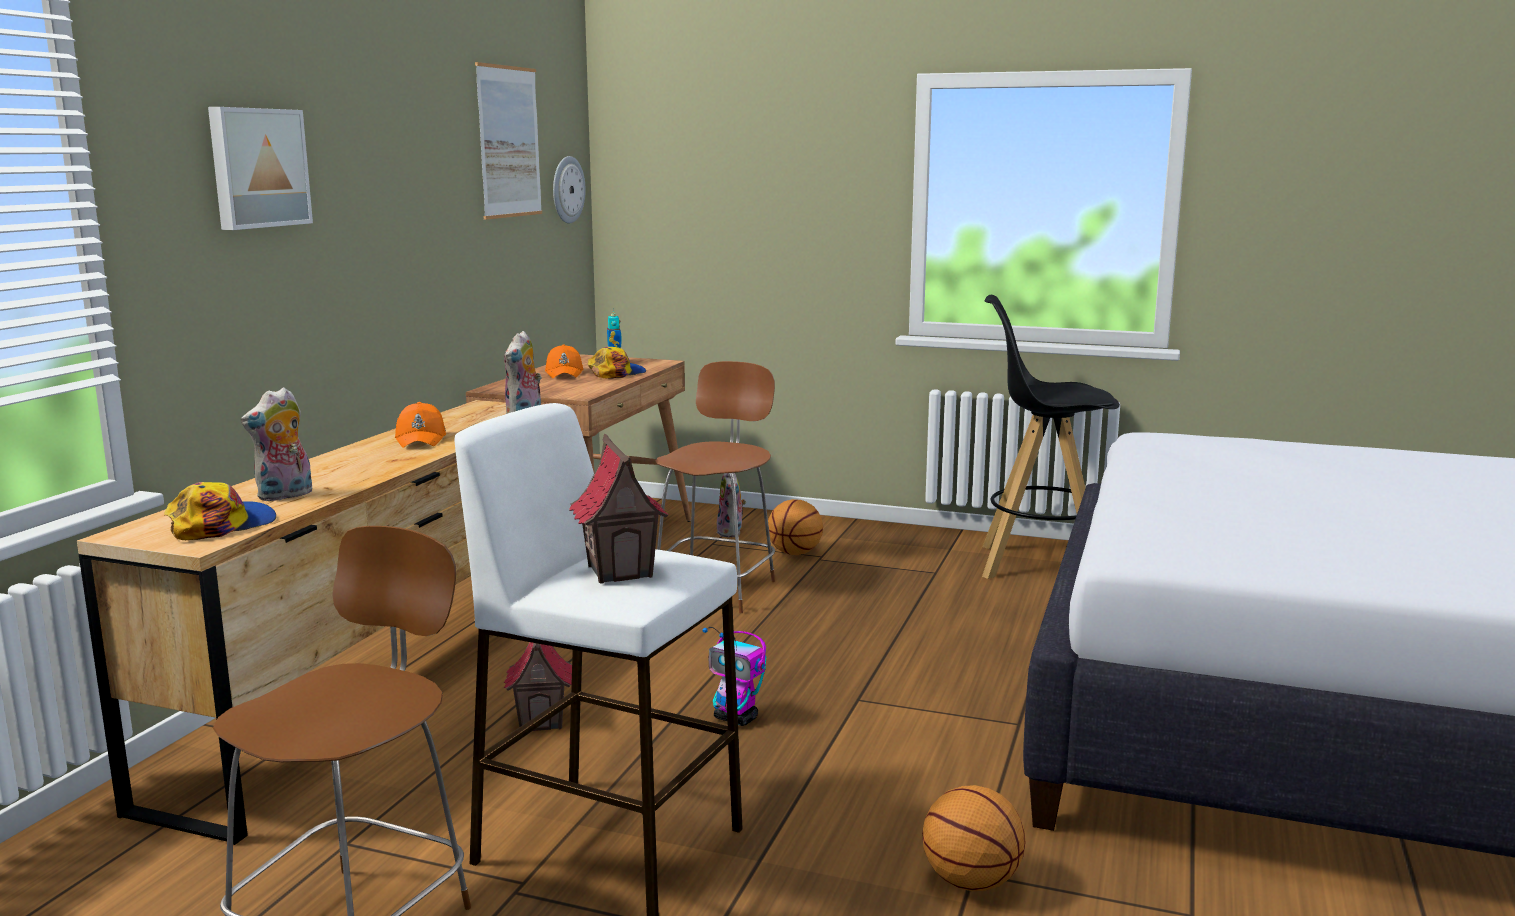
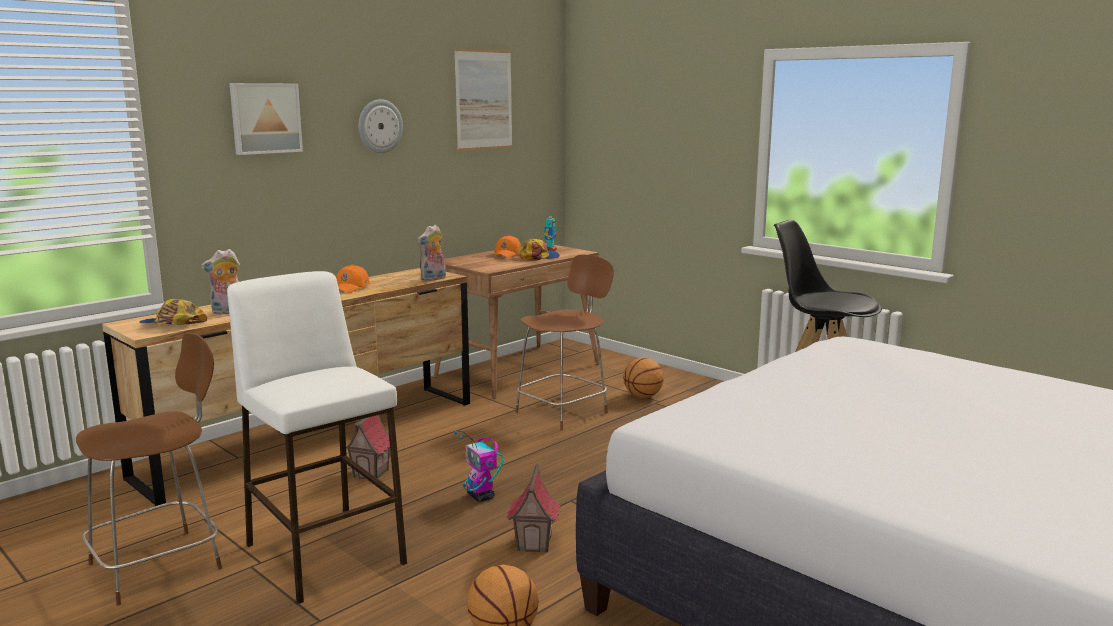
camera: 25 degrees right, 0 degrees up
cap [164,482,276,540] -> cap turned 150 degrees counterclockwise [139,299,207,325]
wall clock [553,156,586,223] -> wall clock moved to [358,99,403,153]
toy house [569,434,668,583] -> toy house moved to [507,463,561,553]
plush toy [717,473,746,537] -> none

